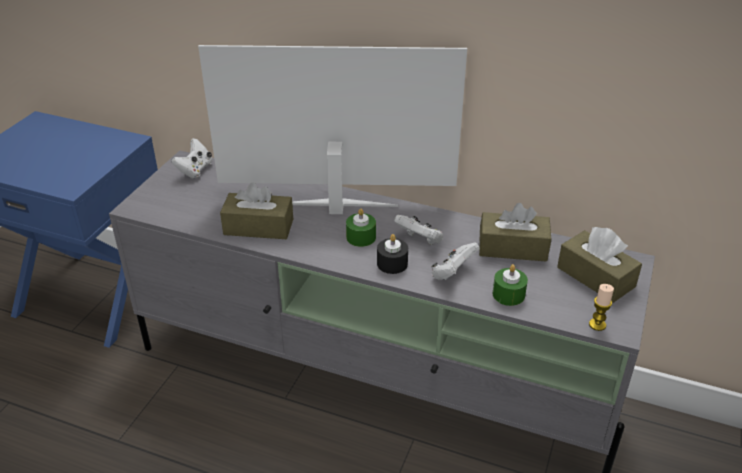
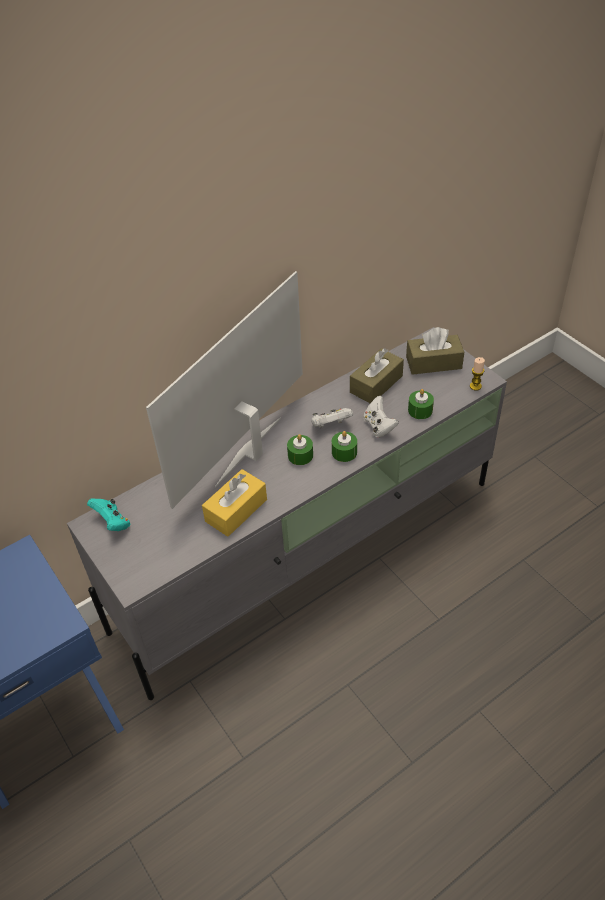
camera: 55 degrees left, 10 degrees up
white game controller [171,138,212,178] -> turquoise game controller [87,499,130,531]
brown tissue box [220,183,293,239] -> yellow tissue box [202,469,267,537]
black candle [377,234,408,274] -> green candle [332,431,357,462]

